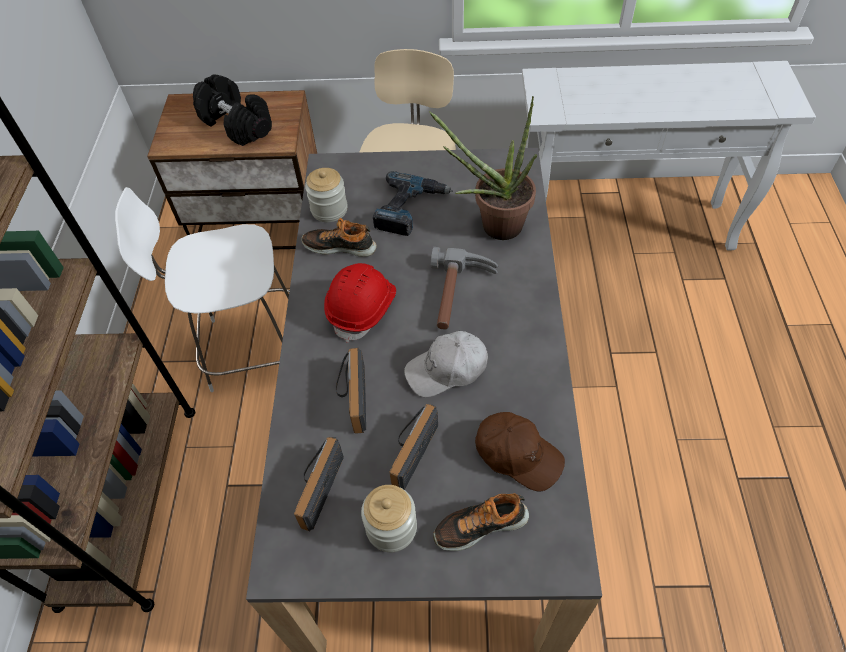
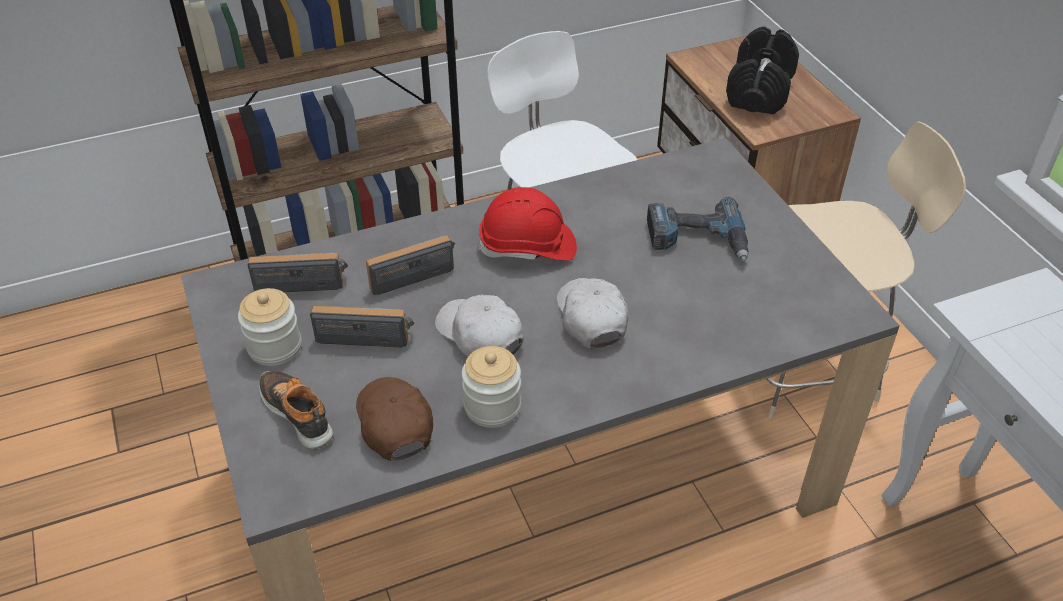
camera: 65 degrees right, 10 degrees down
shoe [301,218,377,257] -> none
jar [305,168,348,222] -> jar moved to [462,346,521,428]
potted plant [429,96,537,240] -> none
hammer [431,247,498,330] -> white cap [557,278,629,348]
brown cap [475,412,565,492] -> brown cap turned 150 degrees clockwise [356,377,433,461]

